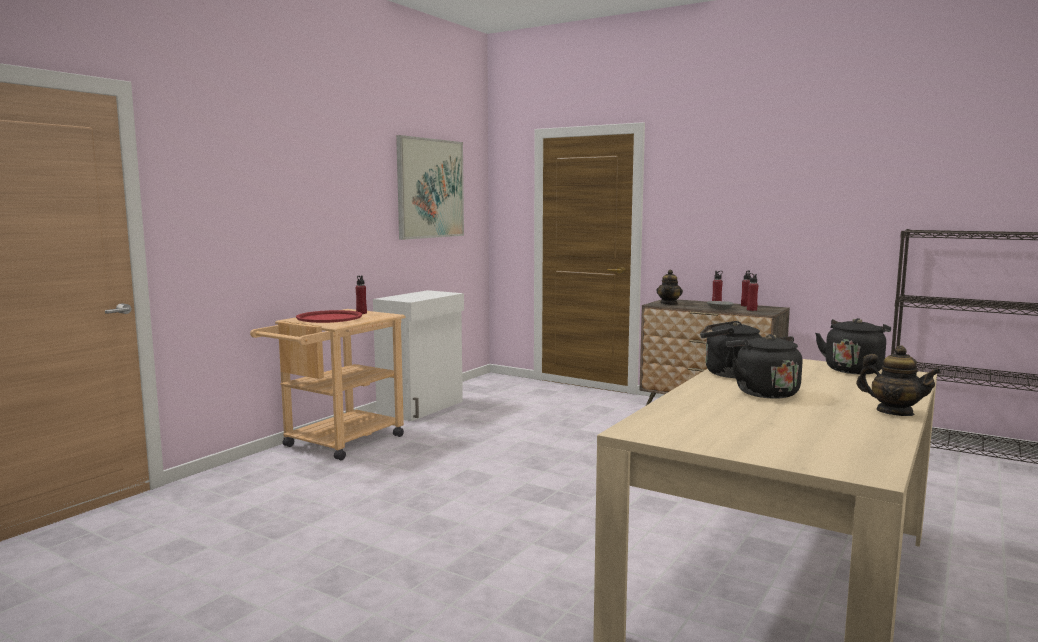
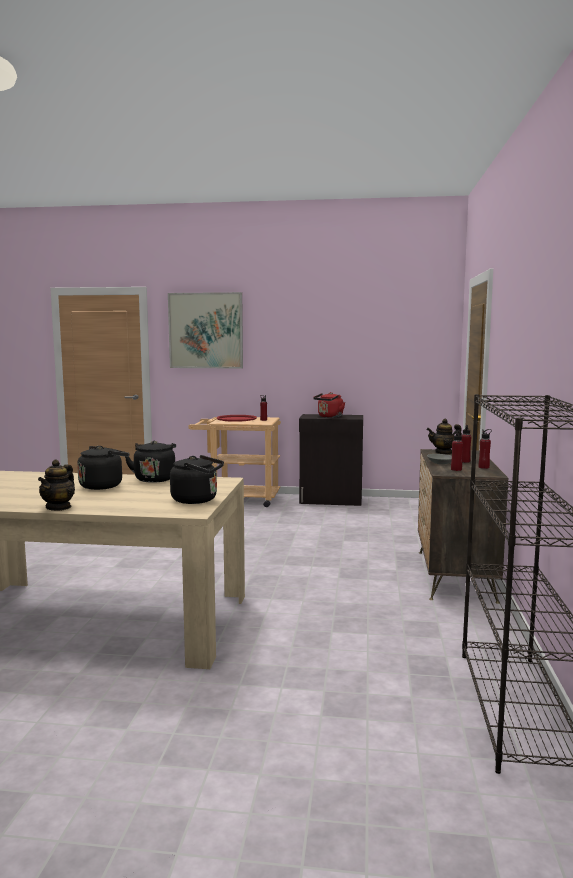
camera: 65 degrees right, 0 degrees up
white cabinet [373,290,464,421] -> black cabinet [299,414,363,506]
picture [396,135,464,240] -> picture moved to [168,292,243,369]
none -> red kettle [313,392,345,418]

